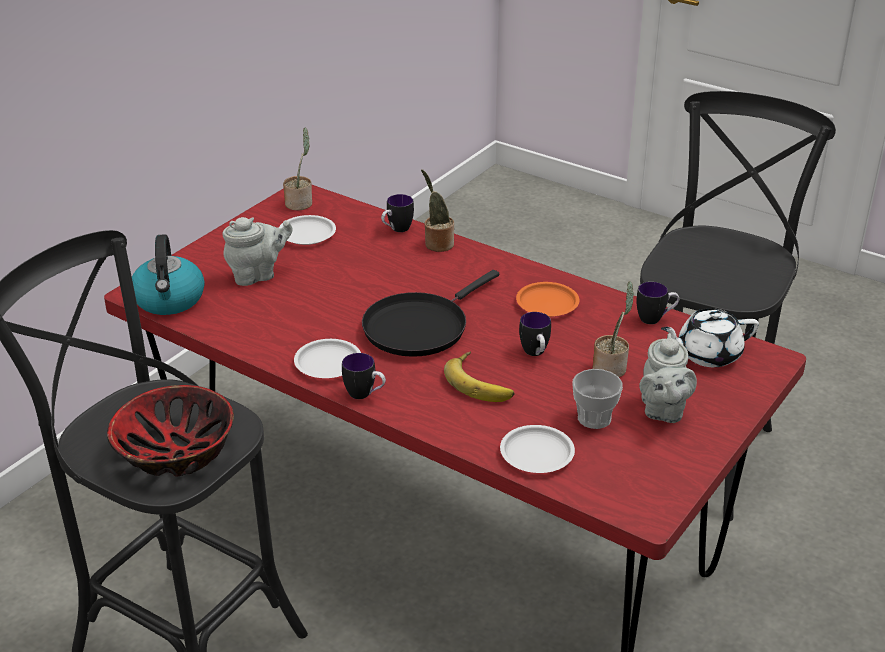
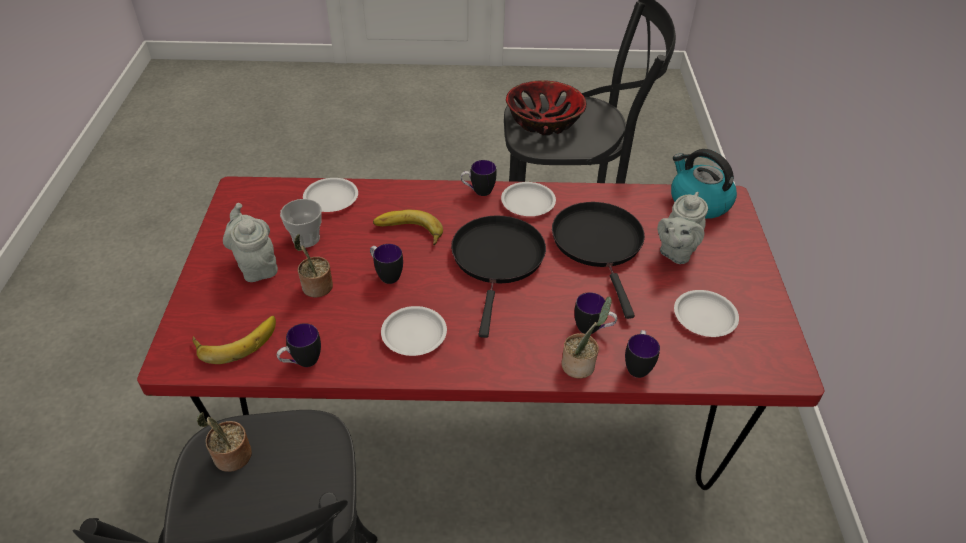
camera: 145 degrees right, 10 degrees up
potted plant [283,128,312,210] -> potted plant moved to [197,412,252,472]
orange plate [516,282,579,317] -> white plate [381,306,447,356]
white teapot [661,308,759,367] -> banana [192,316,276,364]
none -> black frying pan [552,202,645,319]
none -> mug [574,292,617,334]

